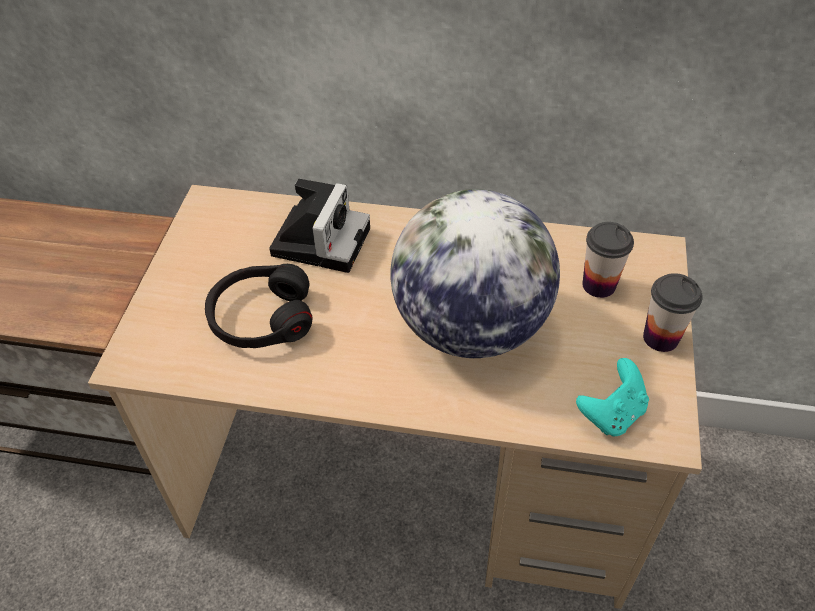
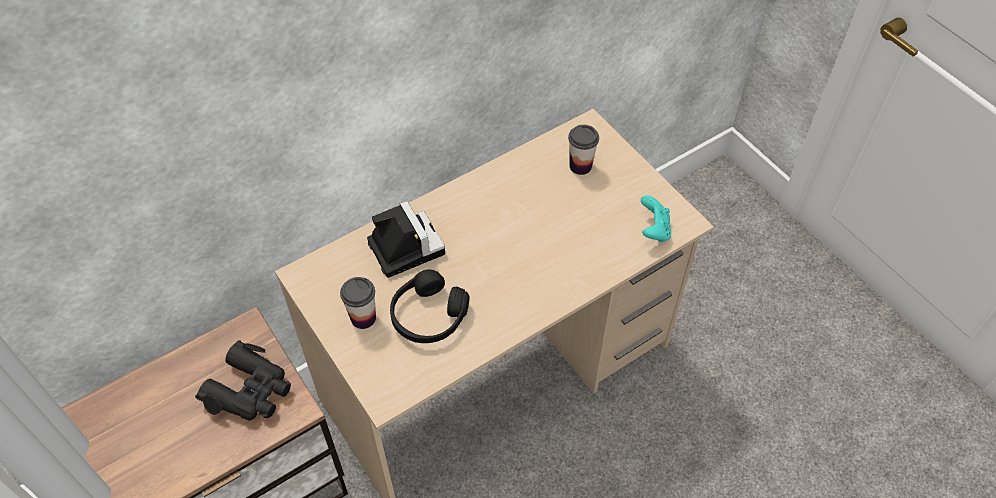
camera: 45 degrees left, 5 degrees up
globe [391,189,560,358] -> none
cup [643,273,703,352] -> cup moved to [340,277,376,329]
none -> black binoculars [195,340,291,420]

